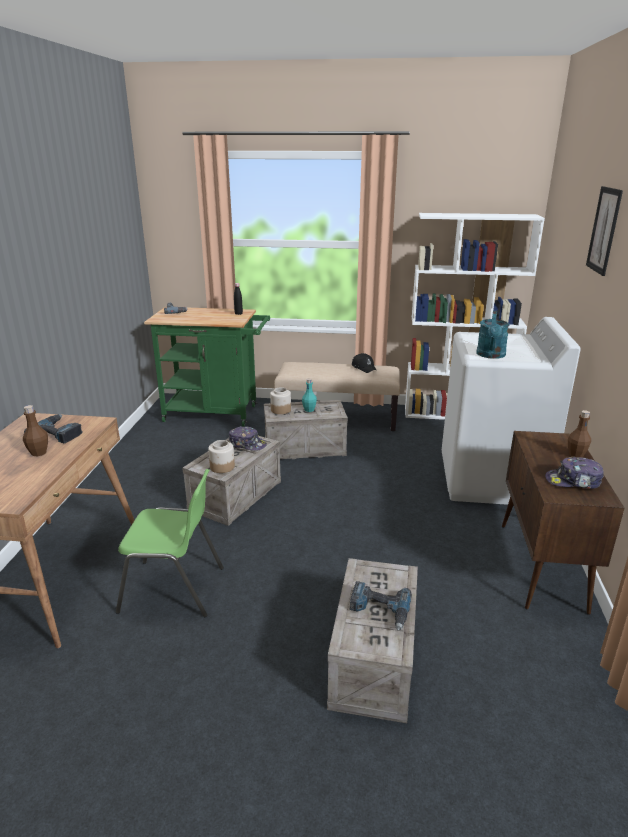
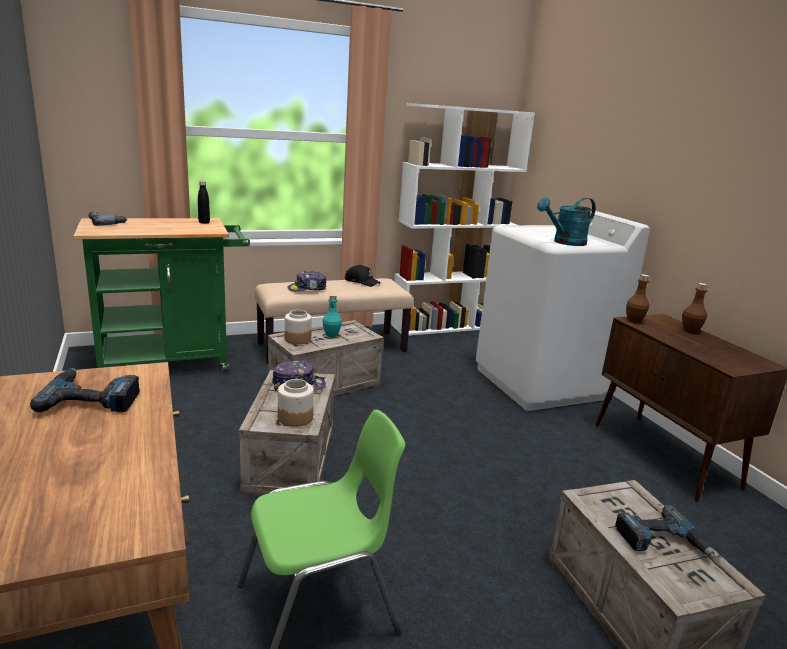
camera: 30 degrees left, 5 degrees down
brown bottle [23,405,48,456] -> brown bottle moved to [626,274,649,323]
turquoise watering can [476,311,509,359] -> turquoise watering can turned 75 degrees clockwise [537,198,595,246]
cap [545,457,604,489] -> cap moved to [287,271,326,291]
picture [586,186,623,276] -> none

